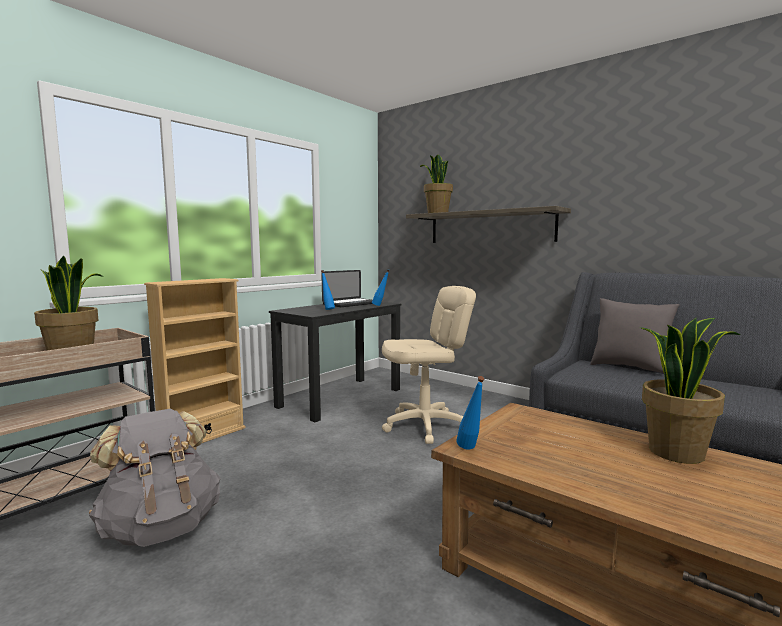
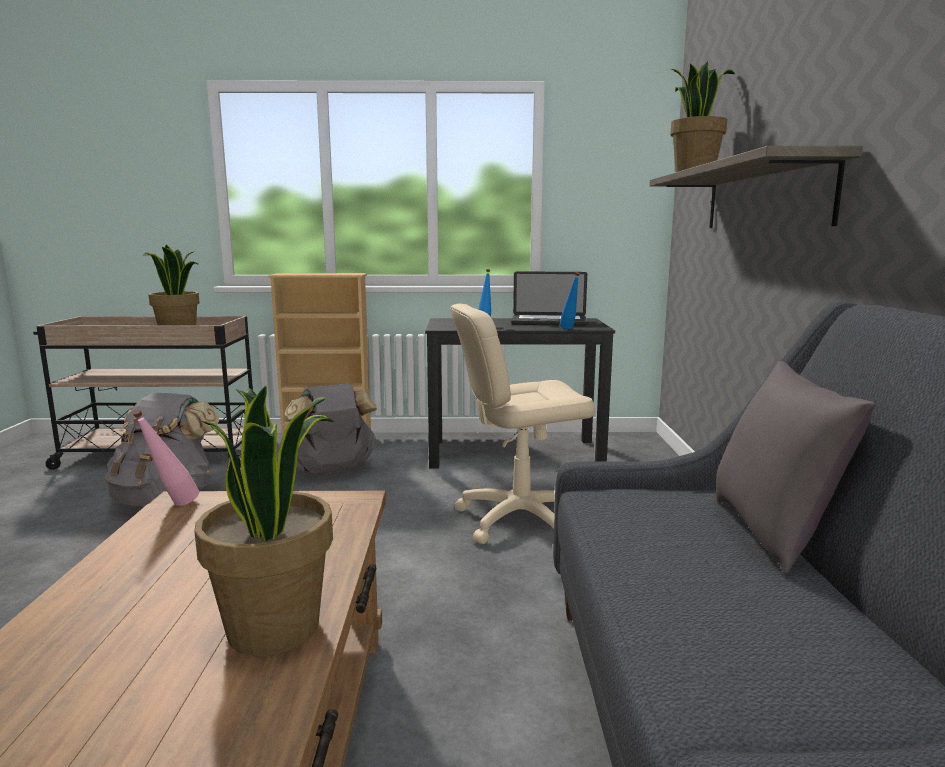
camera: 50 degrees right, 5 degrees up
beige office chair [382,286,476,444] -> beige office chair turned 135 degrees clockwise [450,304,595,544]
blue bottle [456,376,485,450] -> pink bottle [133,410,199,506]
none -> grey backpack [279,384,377,475]

